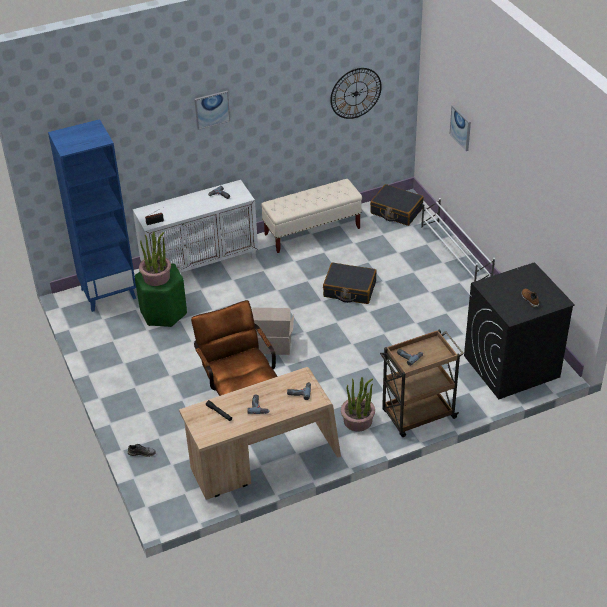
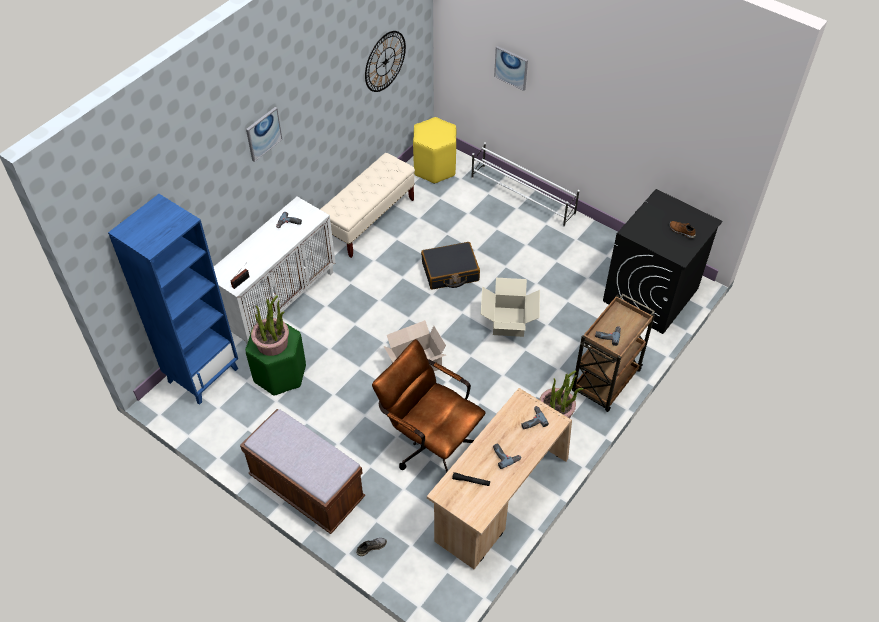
camera: 30 degrees left, 10 degrees up
black suitcase [370,184,424,226] -> yellow stool [413,117,456,184]
none -> brown bench [240,409,365,534]
none -> cardboard box [481,278,540,337]

